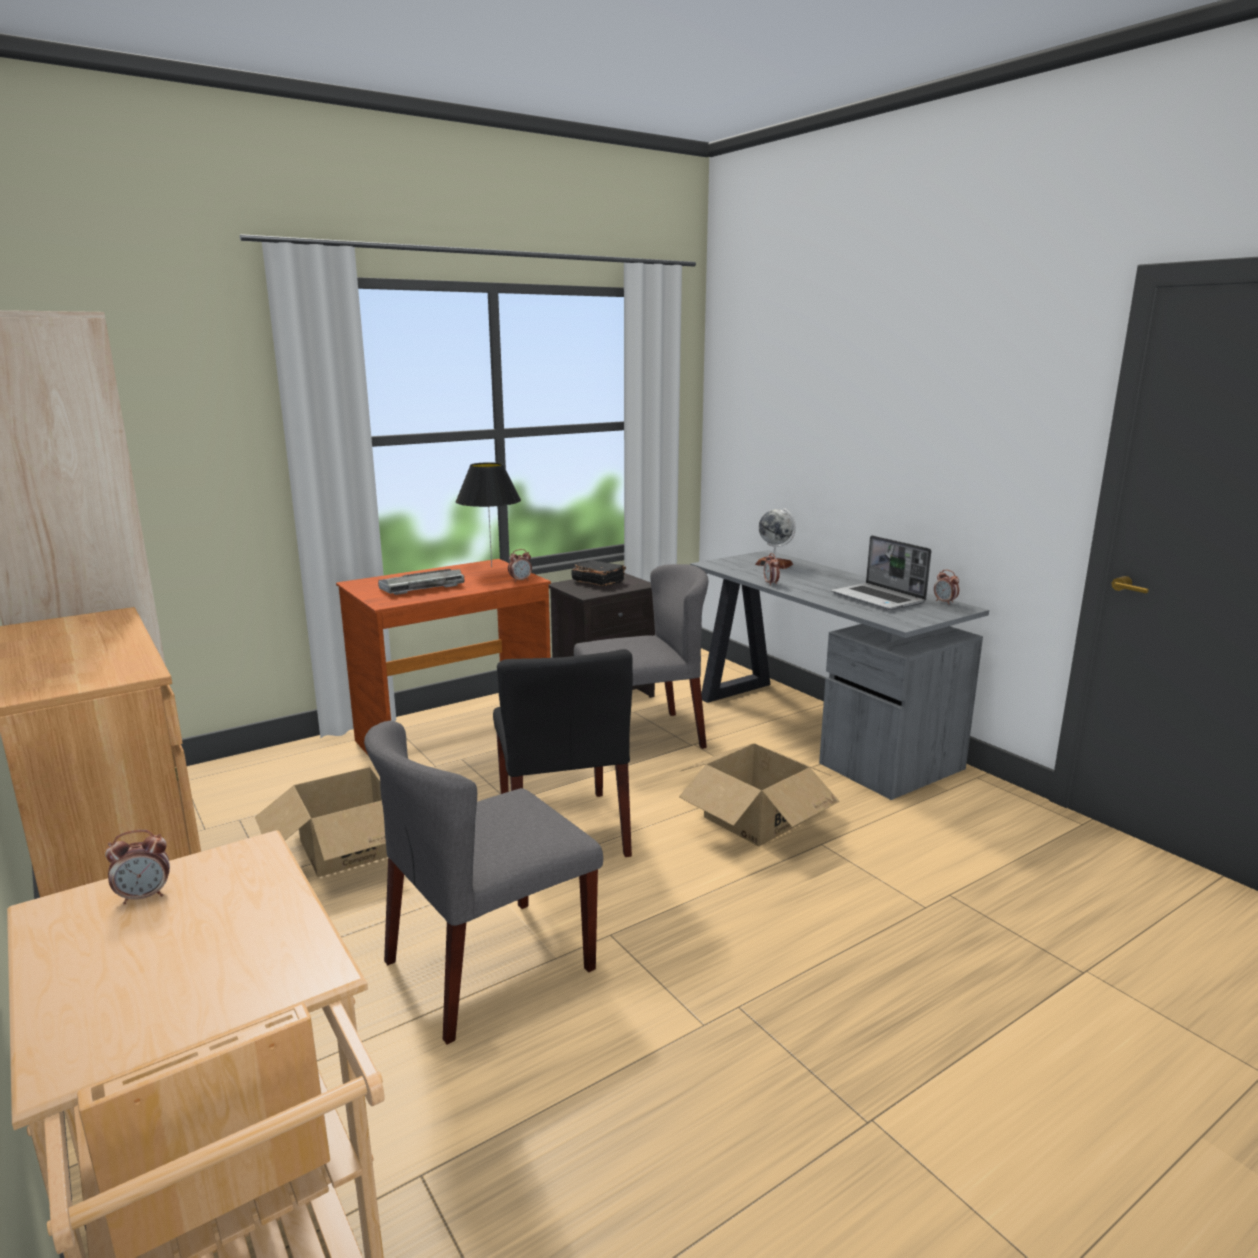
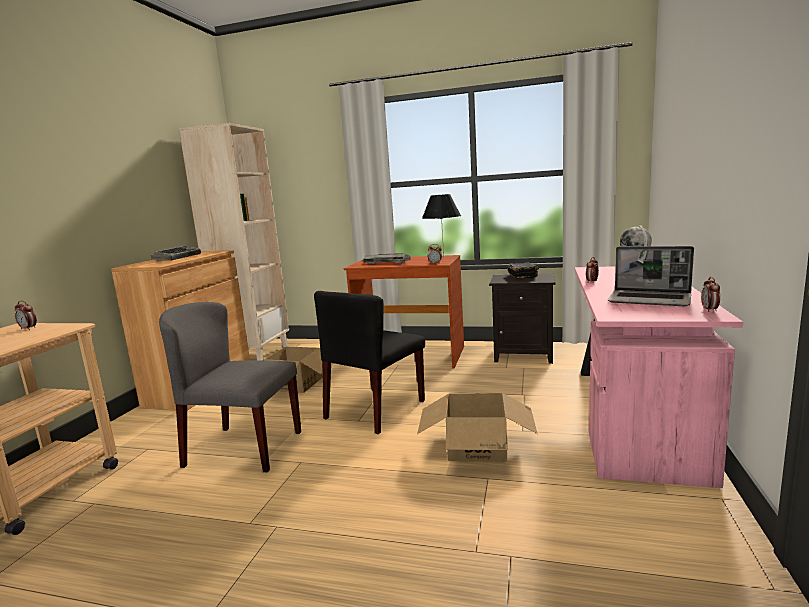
camera: 50 degrees right, 5 degrees down
grey chair [574,564,708,749] -> none
grey desk [690,550,989,800] -> pink desk [575,266,743,488]
laptop [831,535,931,610] -> laptop turned 75 degrees counterclockwise [608,246,694,306]
none -> keyboard [151,246,201,261]

